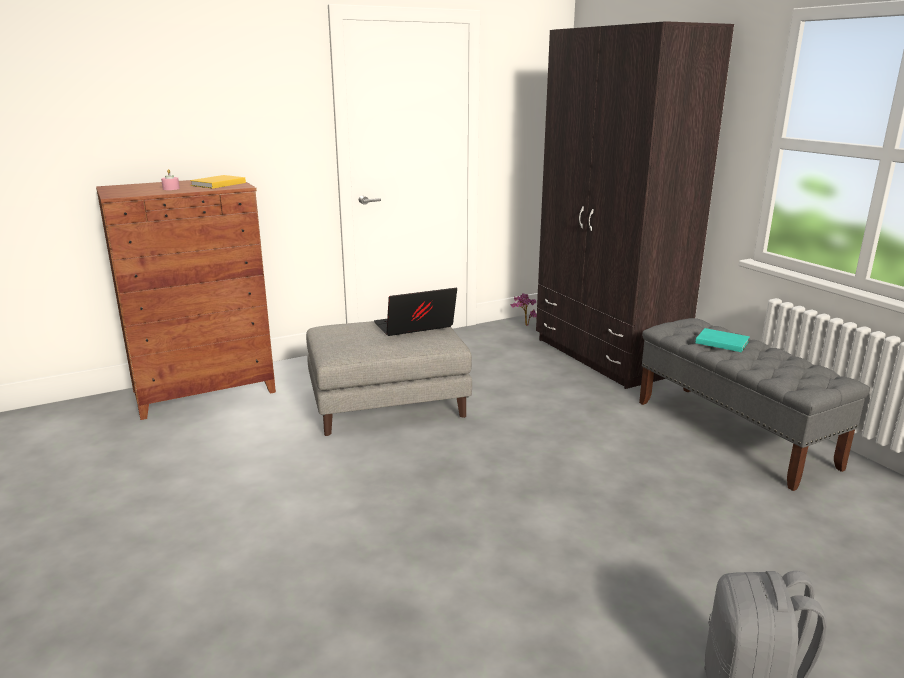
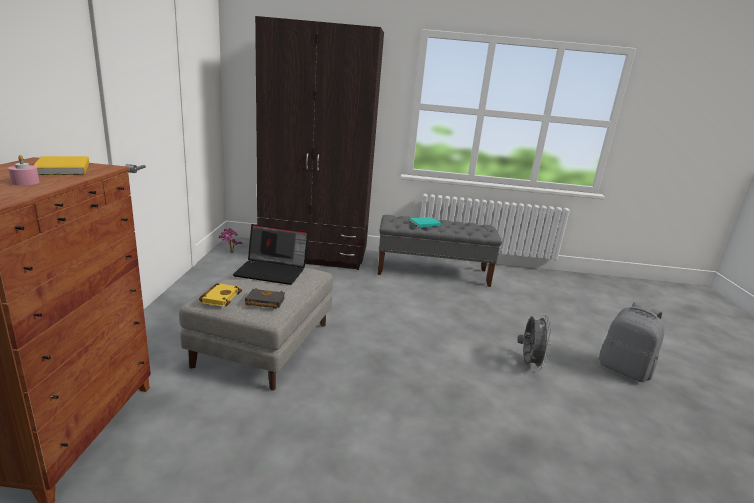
camera: 60 degrees left, 0 degrees up
laptop [374,288,457,336] -> laptop turned 90 degrees counterclockwise [233,224,308,285]
none -> yellow book [199,283,242,307]
none -> black book [245,288,285,309]
none -> grey fan [517,315,551,370]

